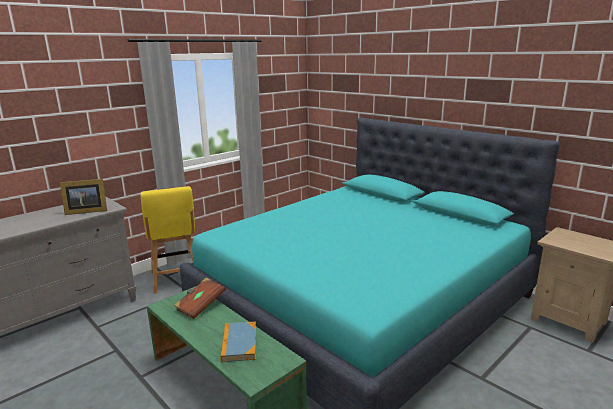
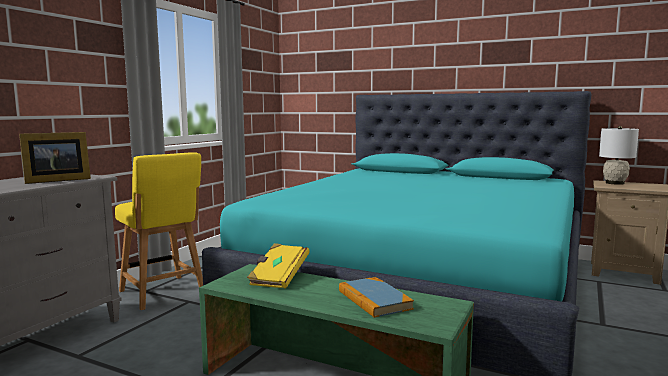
camera: 20 degrees left, 10 degrees down
brown book [174,277,226,319] -> yellow book [247,243,309,289]
none -> white table lamp [599,126,639,185]

